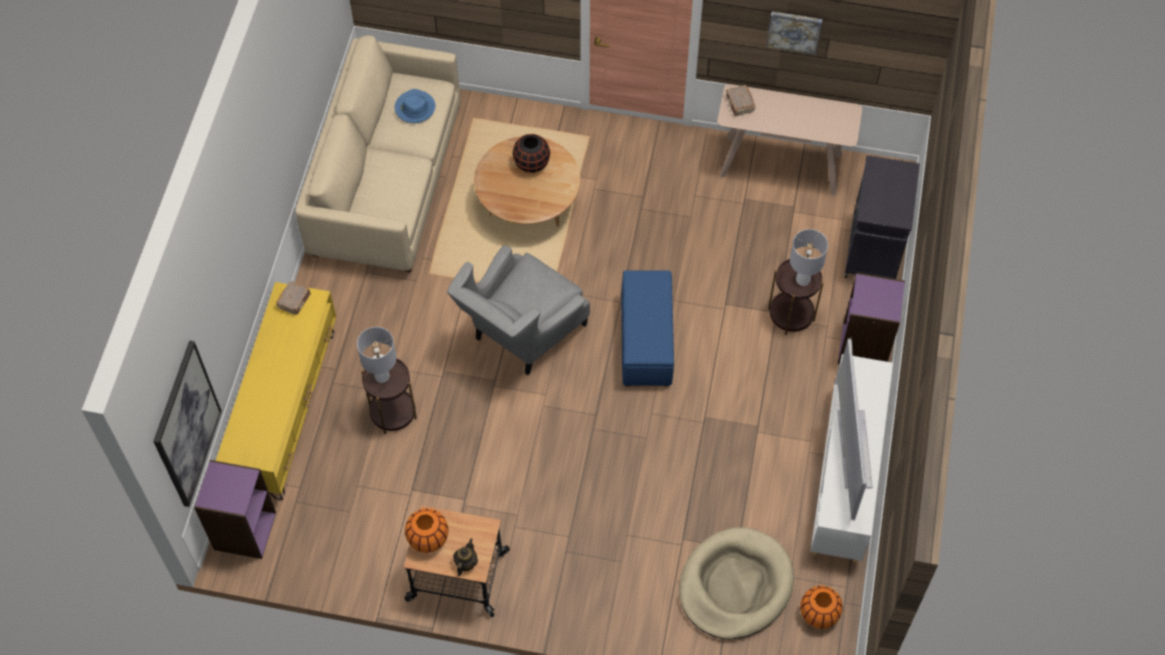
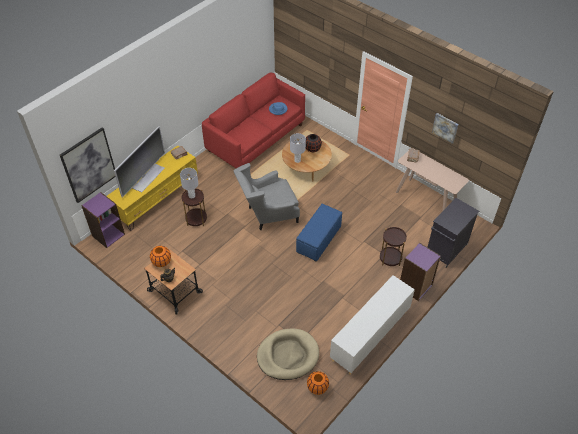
camera: 30 degrees right, 10 degrees down
beige sofa [296,36,461,273] -> red sofa [202,73,305,168]
grey table lamp [790,229,828,286] -> grey table lamp moved to [290,133,306,163]
television [837,337,873,521] -> television moved to [114,126,165,198]

